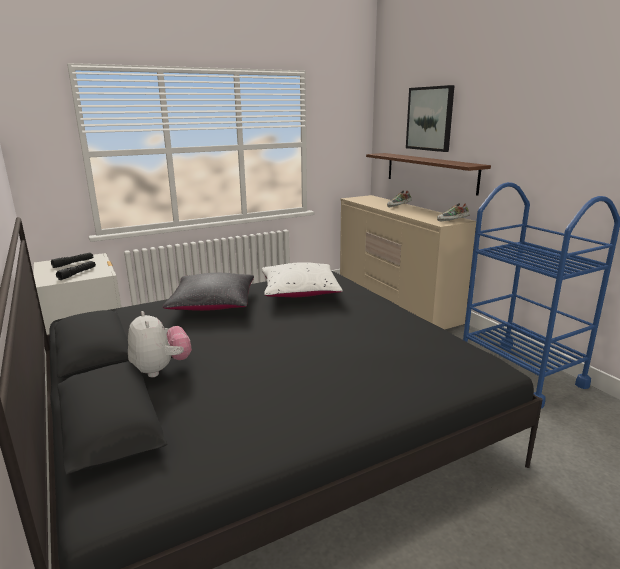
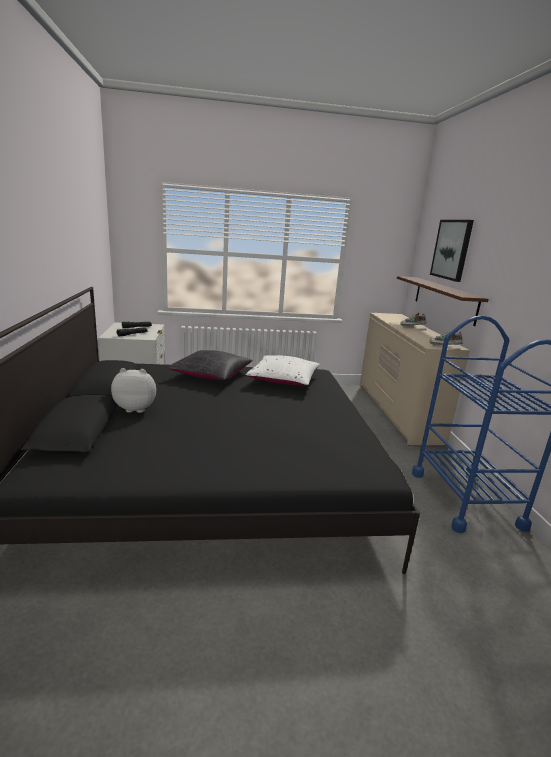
camera: 20 degrees right, 0 degrees up
plush toy [128,311,192,377] -> plush toy turned 90 degrees counterclockwise [111,368,156,413]

